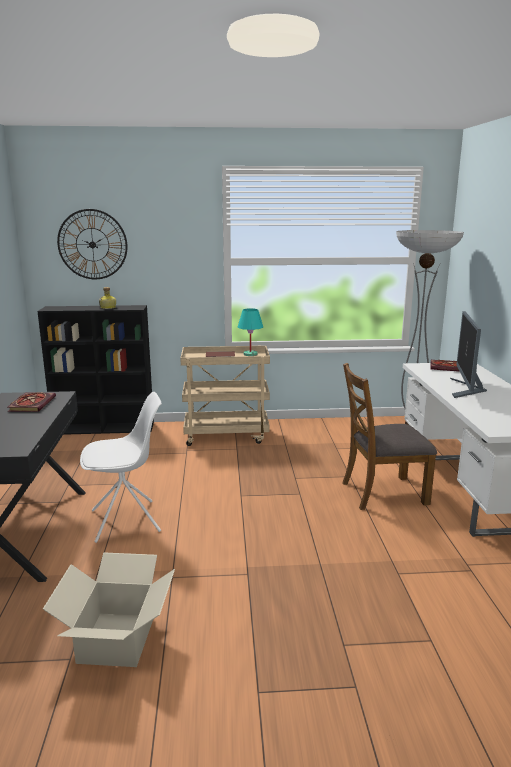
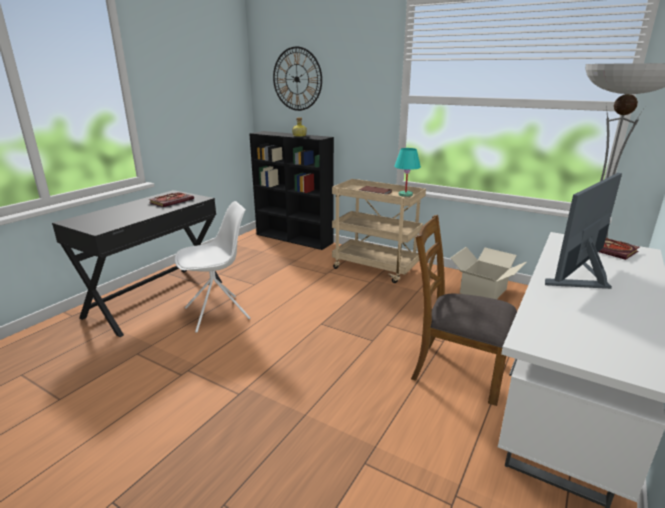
camera: 35 degrees right, 5 degrees up
cardboard box [43,553,175,667] -> cardboard box moved to [451,247,526,299]
white chair [80,392,162,543] -> white chair turned 45 degrees counterclockwise [175,201,250,333]

